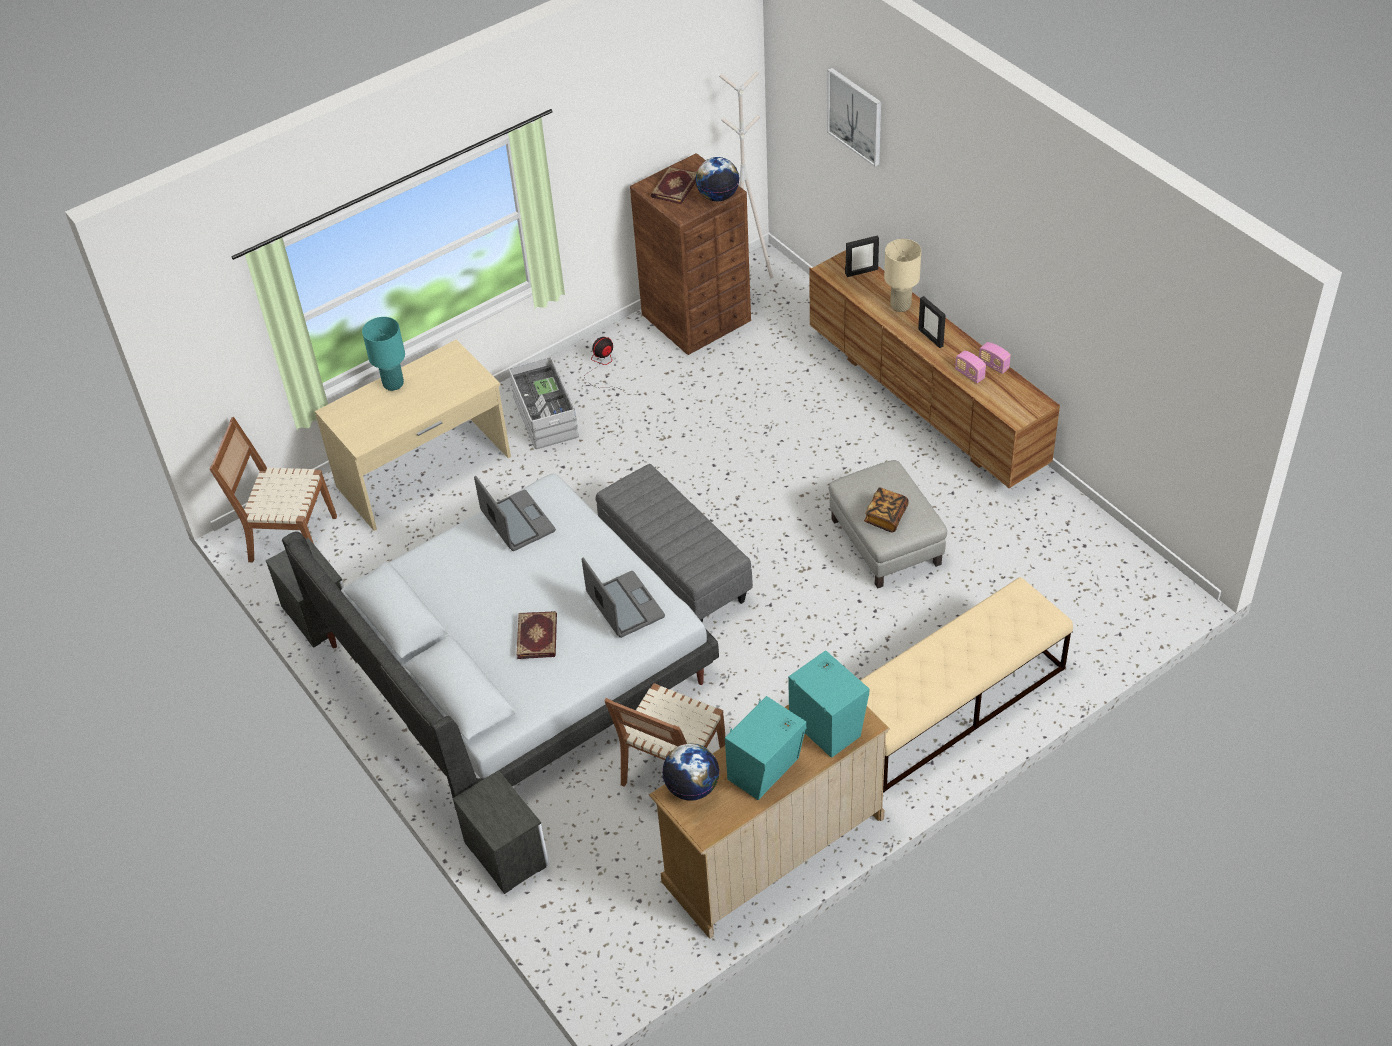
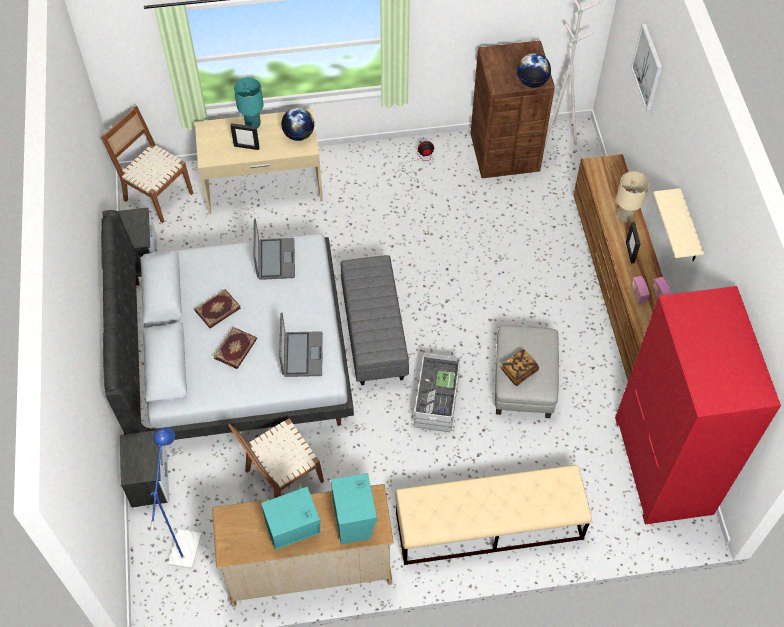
camera: 25 degrees right, 10 degrees up
grey storage box [509,357,579,449] -> grey storage box moved to [414,353,460,432]
book [651,167,697,204] -> book moved to [194,289,241,328]
globe [662,743,719,801] -> globe moved to [281,107,314,141]
picture frame [845,235,879,277] -> picture frame moved to [230,123,260,150]
none -> blue floor lamp [150,427,202,569]
none -> red wardrobe [615,286,781,524]
none -> beige shelf [653,188,704,261]

